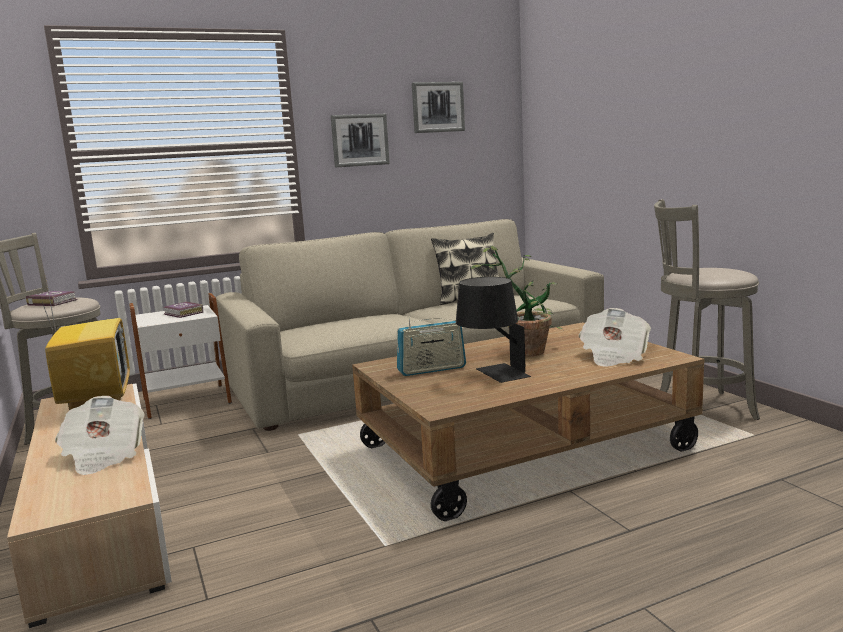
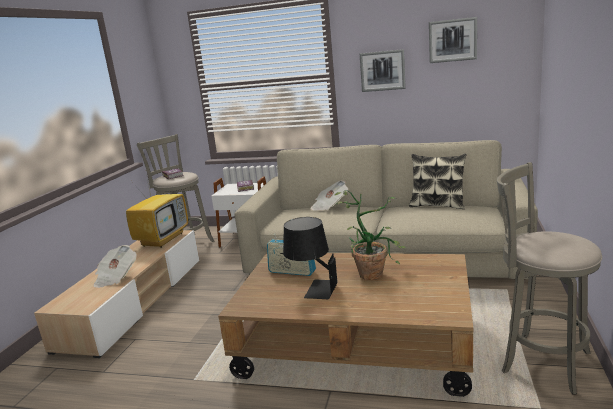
camera: 40 degrees right, 5 degrees up
newspaper [579,308,651,367] -> newspaper moved to [311,181,348,211]

